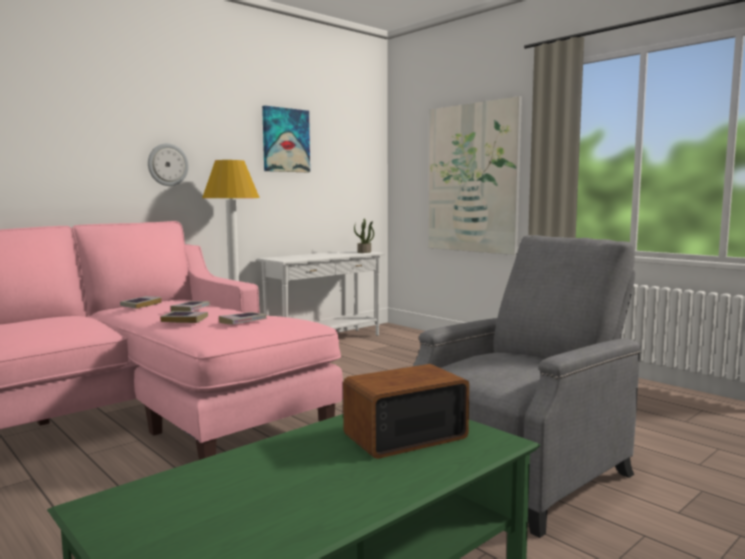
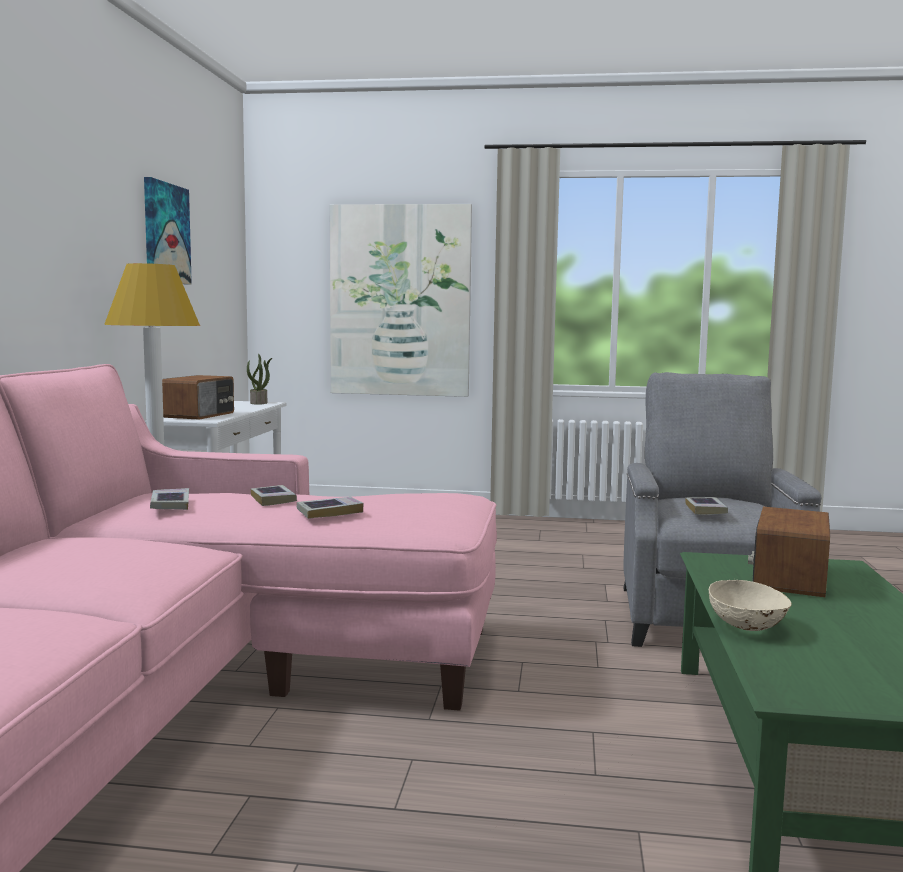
camera: 40 degrees left, 0 degrees up
wall clock [148,143,189,186] -> none
book [219,312,266,325] -> book moved to [685,497,728,515]
none -> radio [162,375,234,420]
none -> beige bowl [709,580,792,631]

